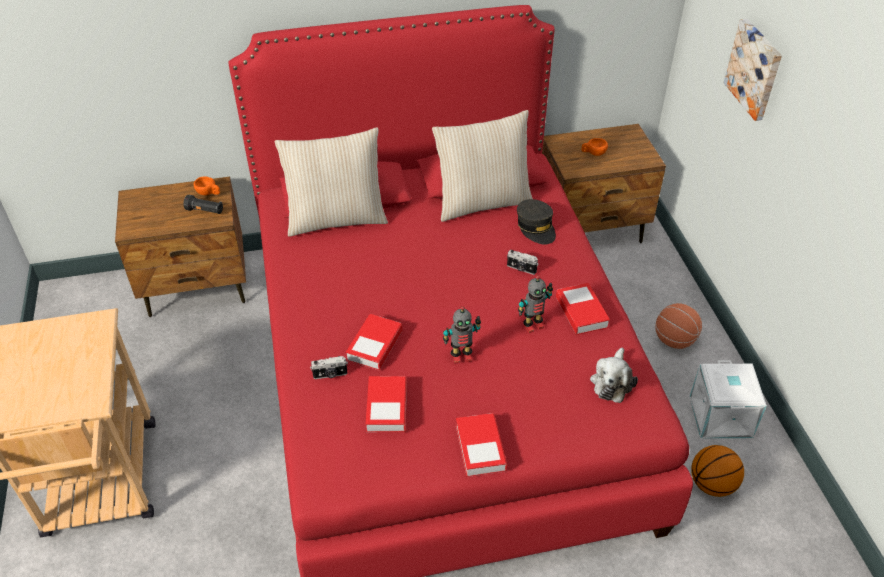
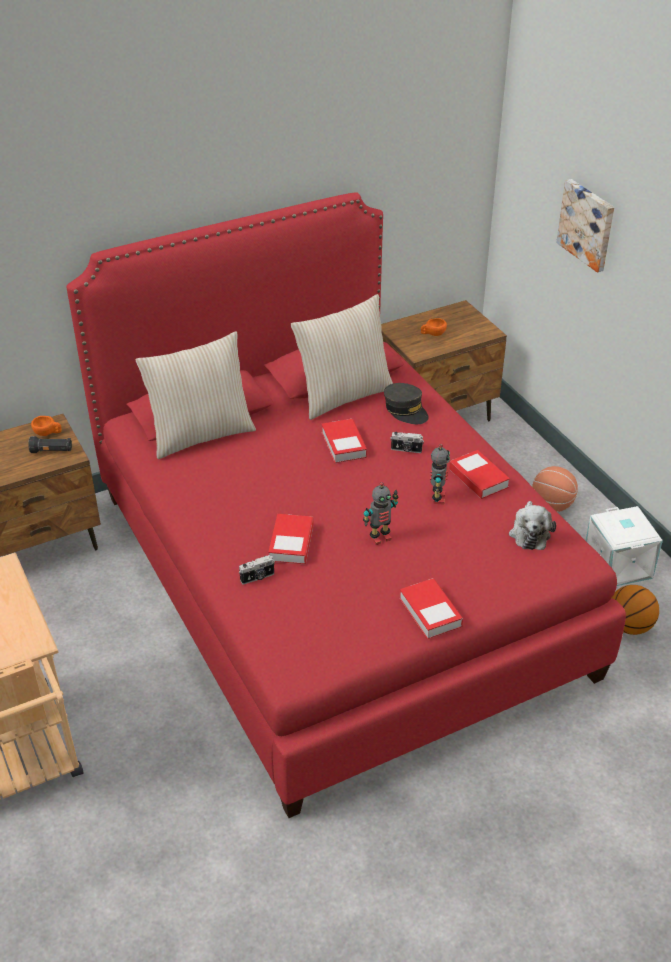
camera: 15 degrees left, 5 degrees down
book [366,376,407,432] -> book moved to [322,419,367,463]
toy robot [518,276,553,333] -> toy robot turned 45 degrees counterclockwise [430,444,450,505]

